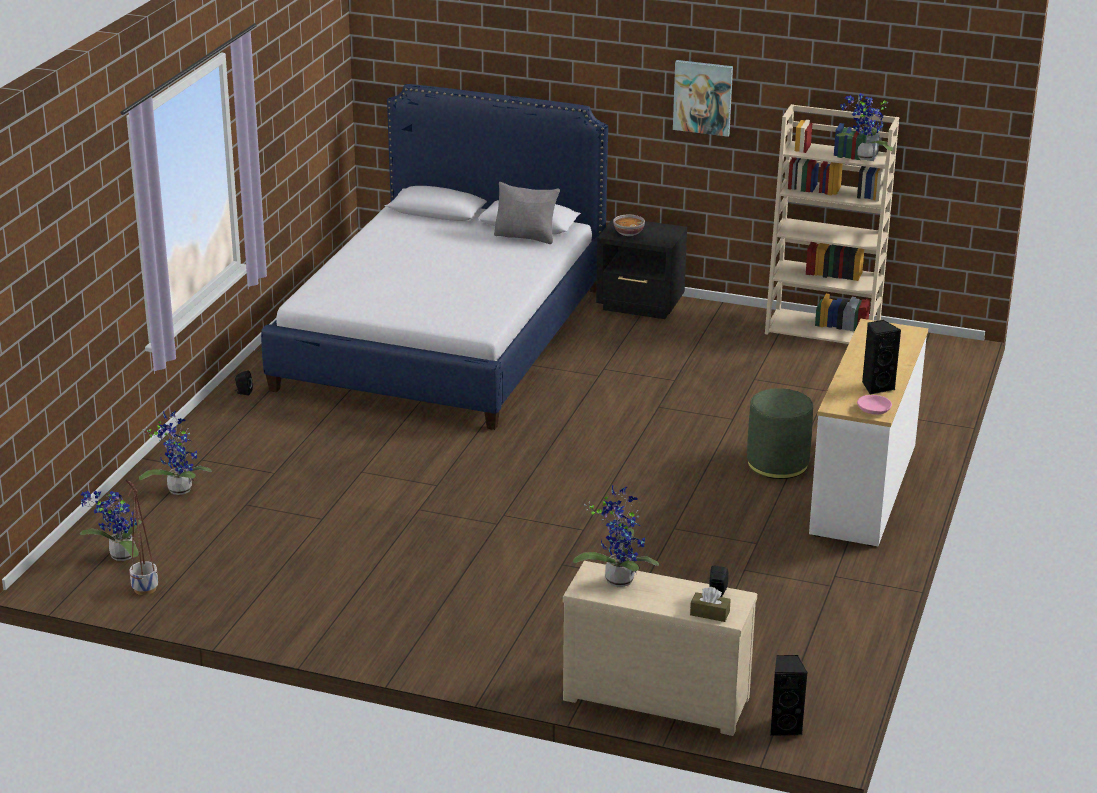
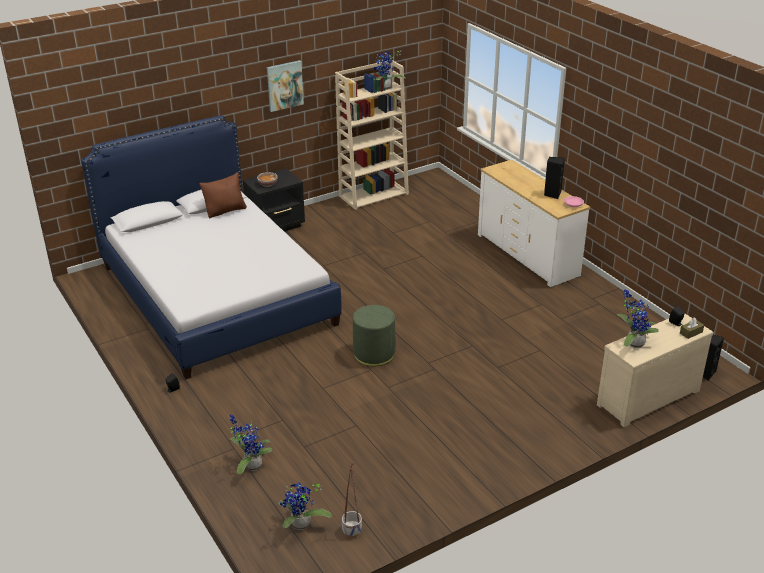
camera: 50 degrees left, 5 degrees up
grey pillow [494,182,560,244] -> brown pillow [199,172,247,219]
green ottoman [747,388,813,479] -> green ottoman moved to [353,305,395,366]

